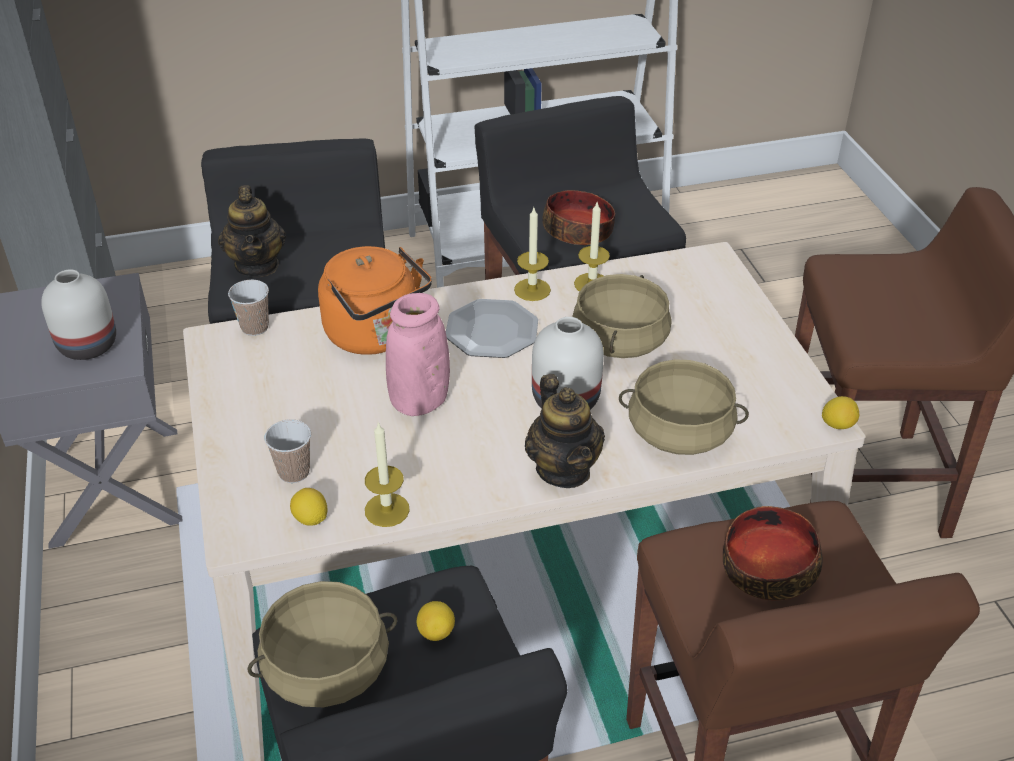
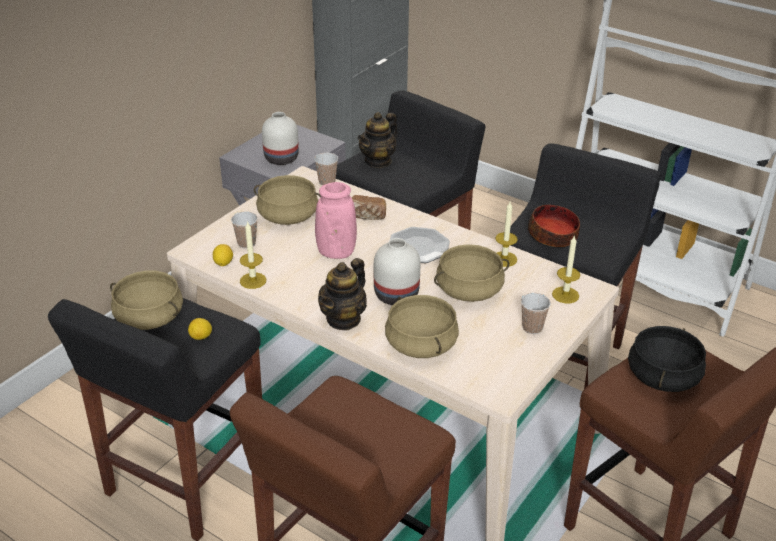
camera: 50 degrees right, 5 degrees down
orange kettle [318,246,432,355] -> bread [352,195,386,220]
candle [514,208,551,301] -> candle moved to [552,235,580,303]
bowl [723,506,823,601] -> none
lemon [822,396,859,429] -> none
none -> beige cooking pot [254,175,321,225]
none -> cup [521,293,551,334]
none -> black cooking pot [628,326,706,392]

